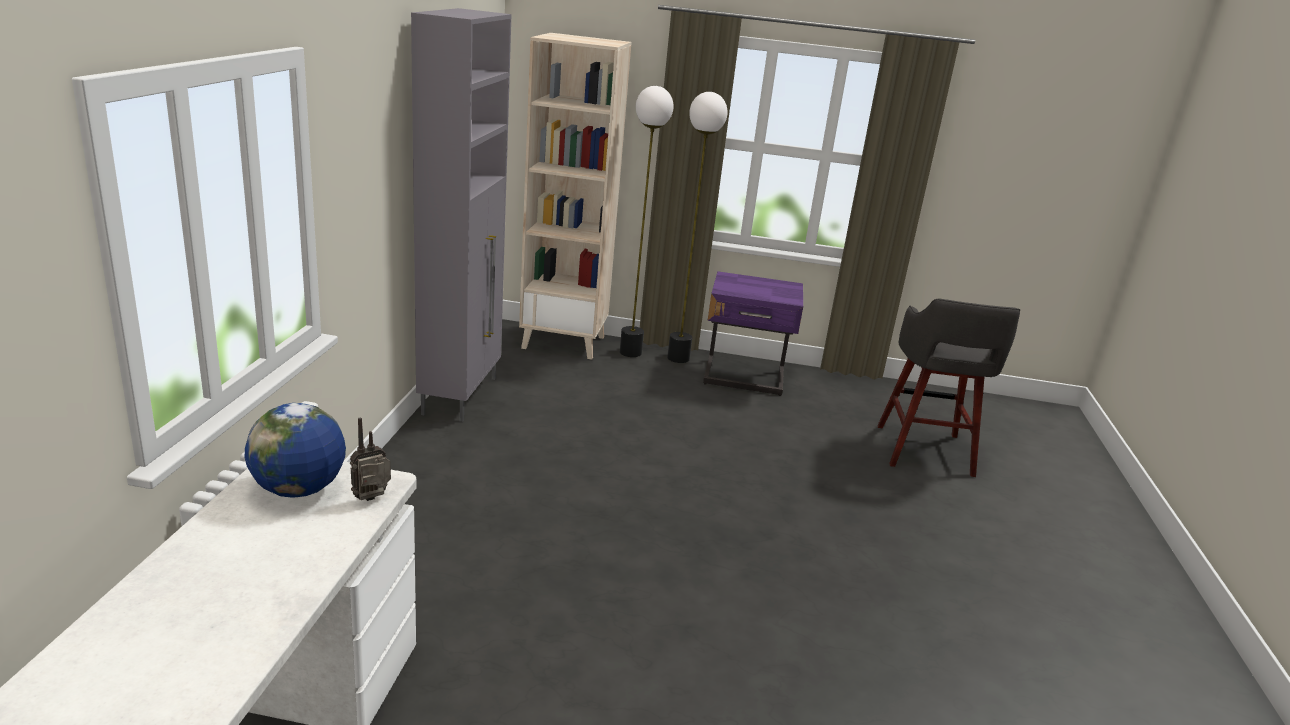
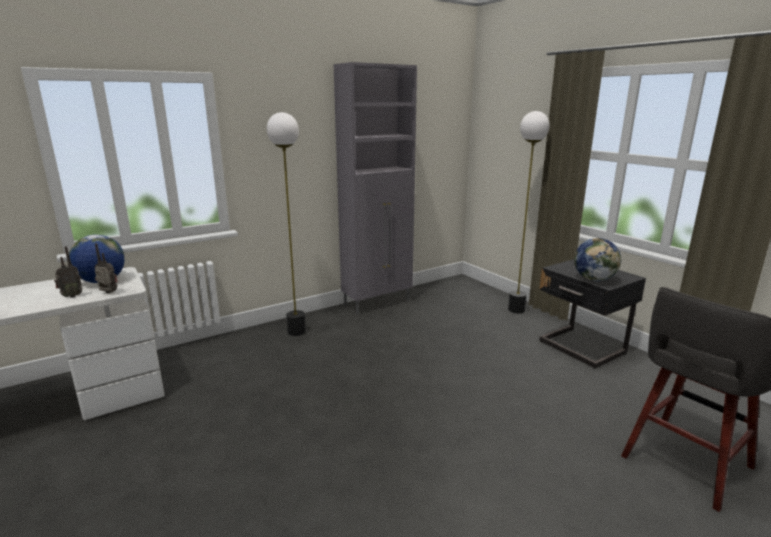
camera: 50 degrees right, 5 degrees down
beige bookcase [519,33,632,359] -> none
floor lamp [667,92,727,363] -> floor lamp moved to [267,112,306,336]
purple nightstand [703,271,803,396] -> black nightstand [539,259,646,369]
none -> radio [54,246,83,298]
none -> globe [574,238,621,281]

